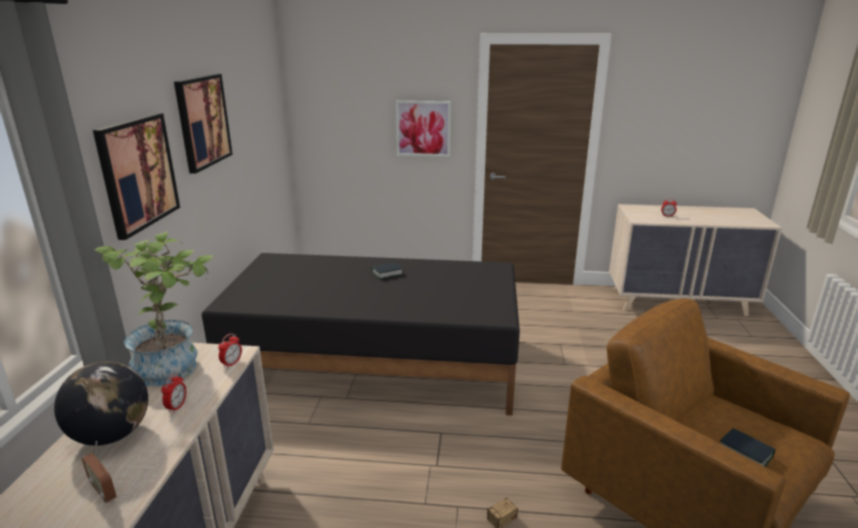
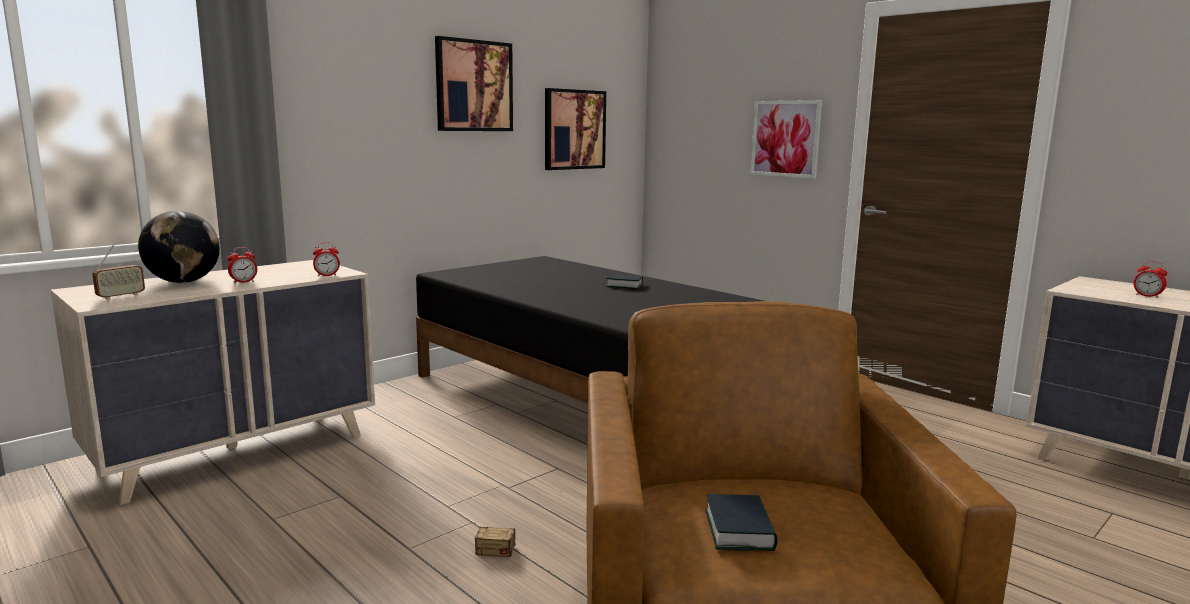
camera: 40 degrees right, 10 degrees down
radio [82,441,117,503] -> radio turned 135 degrees counterclockwise [92,245,145,300]
picture [93,113,180,240] -> picture moved to [545,88,606,170]
potted plant [94,232,213,386] -> none

